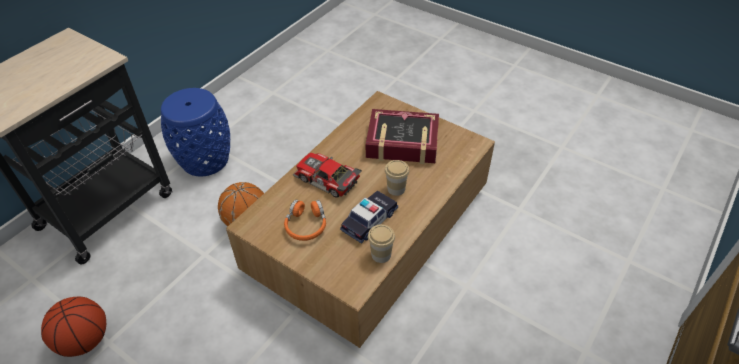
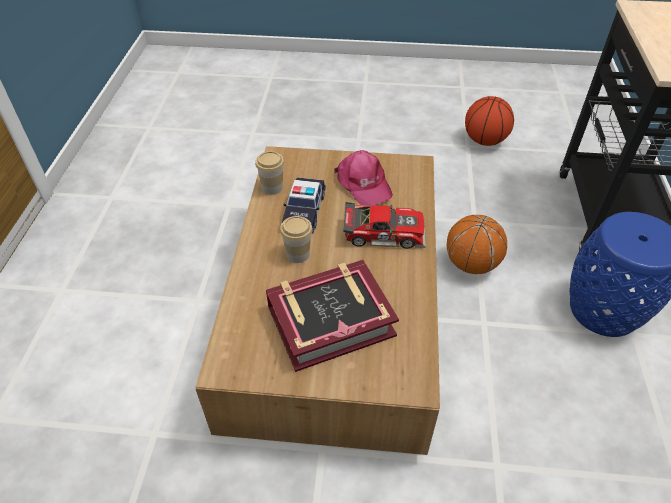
camera: 150 degrees right, 0 degrees up
orange headphones [284,200,326,241] -> pink cap [334,150,393,206]

